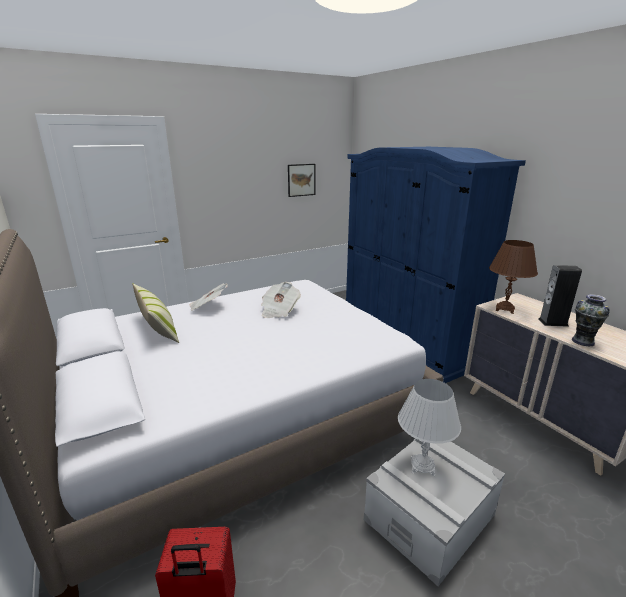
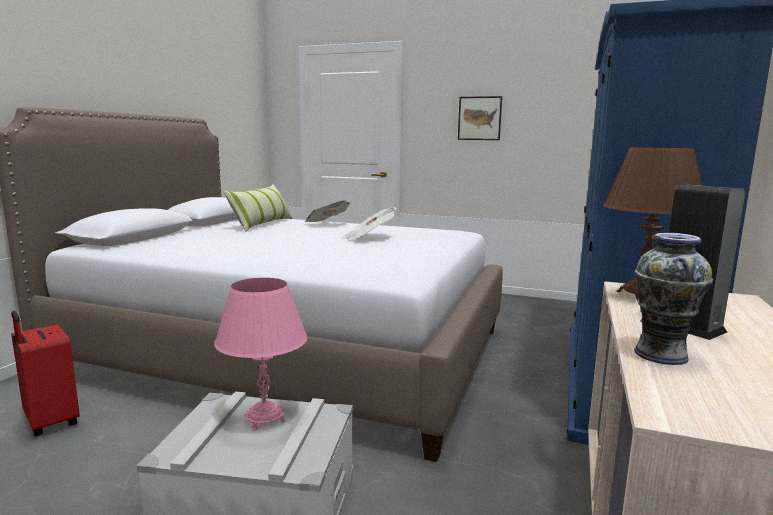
camera: 50 degrees right, 10 degrees down
picture [288,164,315,197] -> picture moved to [458,96,502,140]
white table lamp [398,379,461,476] -> pink table lamp [214,278,308,431]

